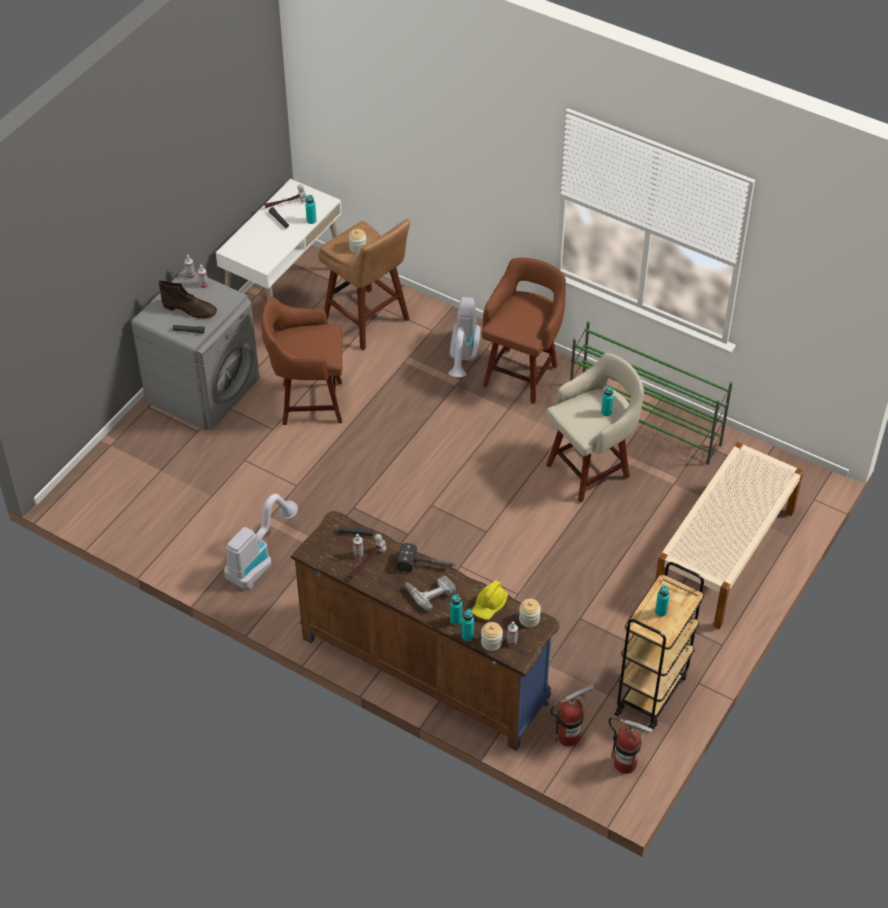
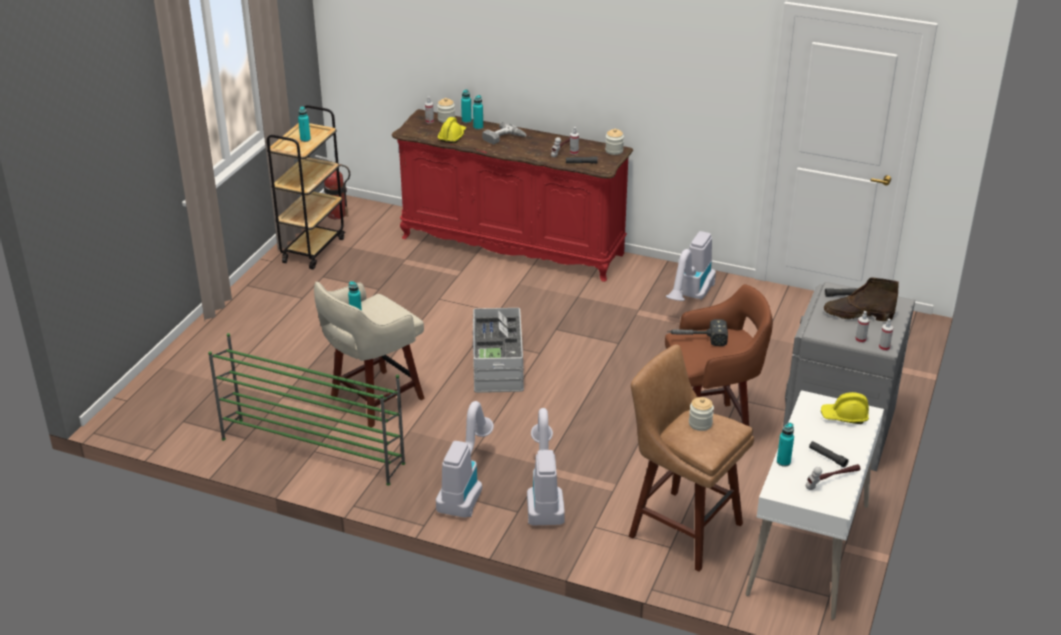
camera: 170 degrees right, 15 degrees down
blue cabinet [291,511,560,751] -> red cabinet [392,109,633,282]
hammer [397,543,453,572] -> hammer moved to [667,319,728,346]
brown stool [481,258,566,404] -> vacuum cleaner [436,401,494,518]
jar [519,598,541,627] -> jar moved to [605,129,624,155]
fire extinguisher [550,685,594,747] -> none
beige bench [655,442,804,630] -> none
none -> grey storage box [472,308,524,393]
none -> yellow hard hat [821,392,869,424]

